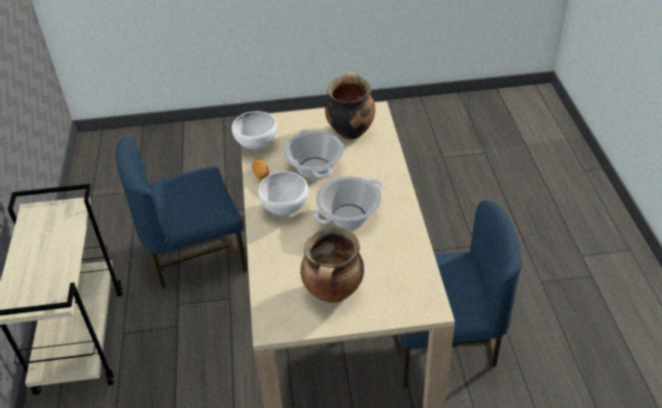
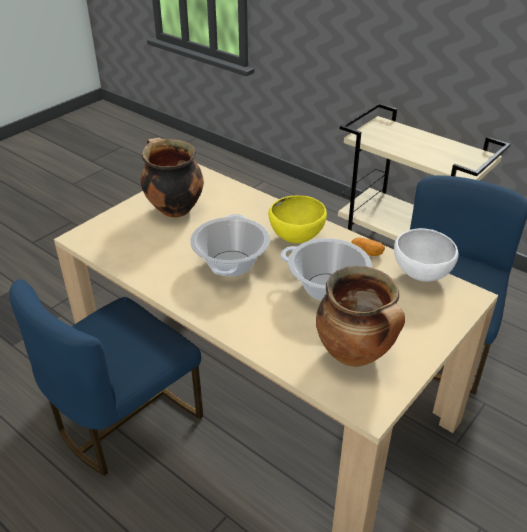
camera: 135 degrees right, 5 degrees down
white bowl [258,171,309,216] -> yellow bowl [268,195,327,243]

